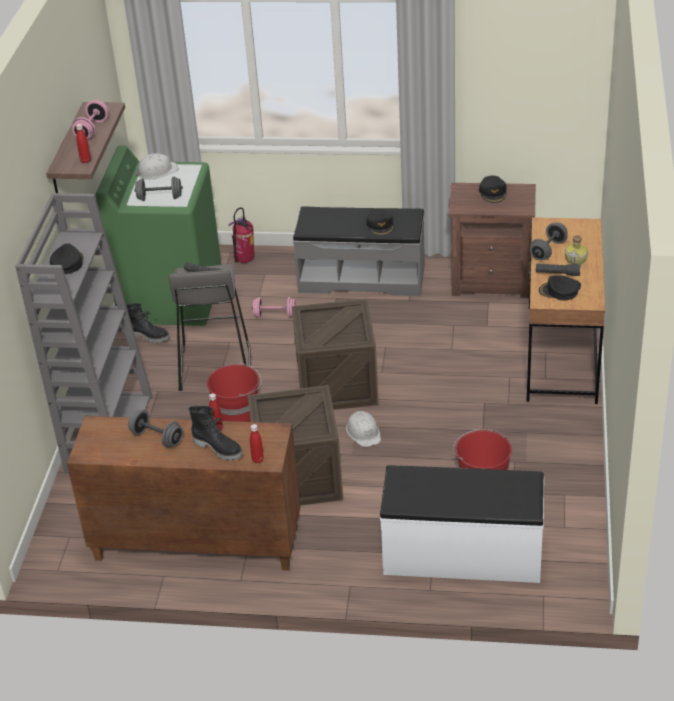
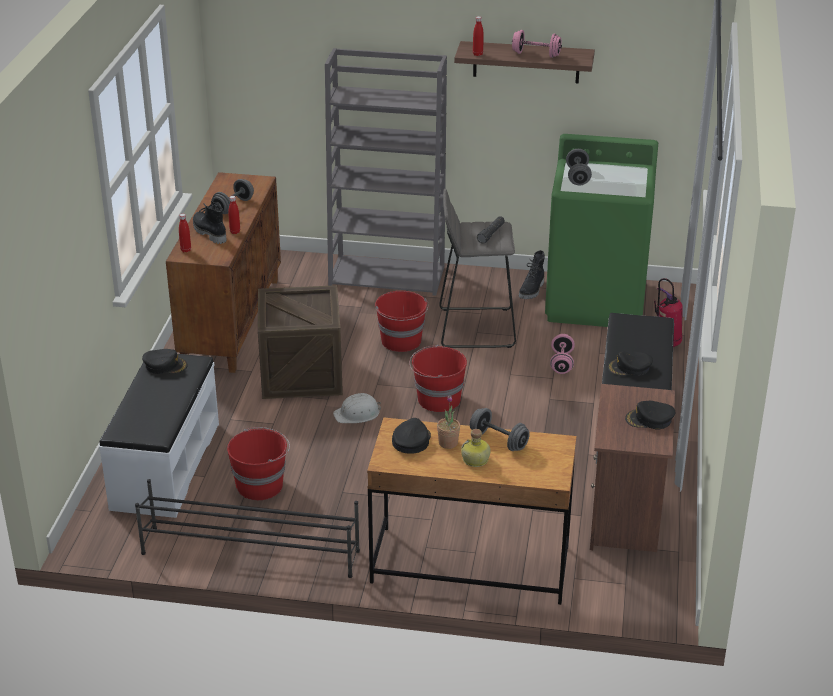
camera: 90 degrees right, 5 degrees down
black cap [50,243,83,274] -> black cap moved to [142,349,188,374]
white hard hat [135,153,179,179] -> none
black boot [189,406,243,461] -> black boot turned 105 degrees clockwise [193,201,226,244]
crate [292,299,379,410] -> red bucket [409,345,467,412]
black flashlight [536,263,581,276] -> potted plant [437,395,460,449]
none -> black shoe rack [135,479,360,578]

